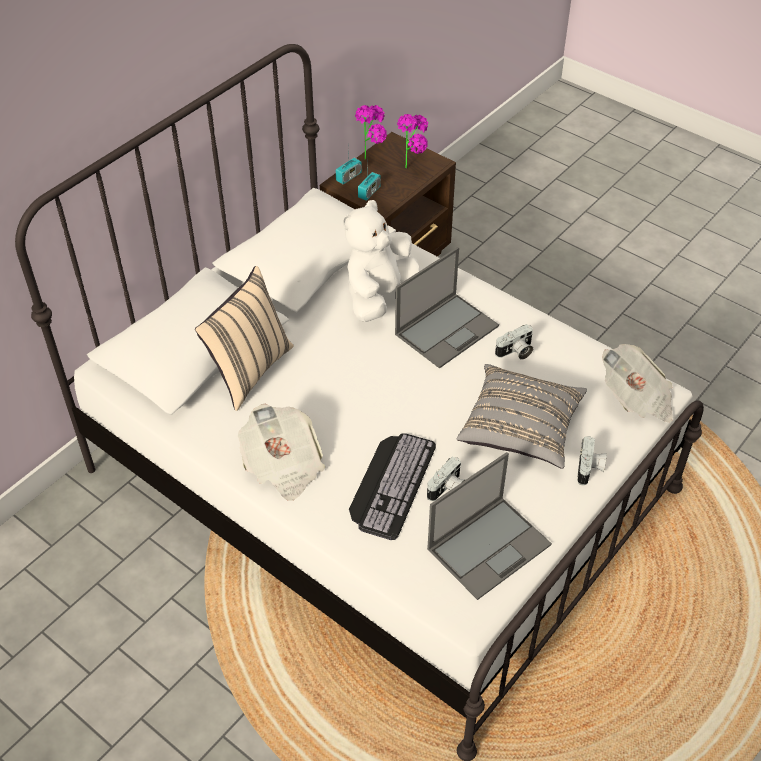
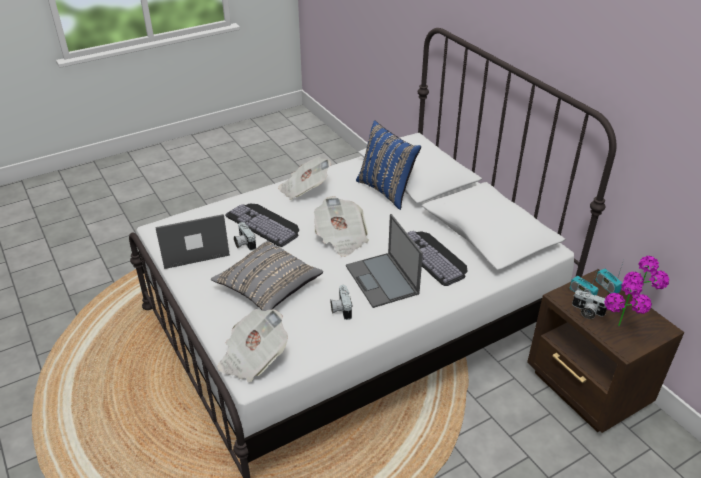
camera: 110 degrees right, 10 degrees down
beige pillow [195,266,294,411] -> blue pillow [356,120,421,210]
white plush toy [343,200,420,322] -> keyboard [407,231,468,286]
laptop [427,452,552,600] -> laptop turned 90 degrees clockwise [155,214,230,269]
camera [577,436,607,485] -> camera moved to [572,290,607,319]
none -> newspaper [314,196,369,257]

